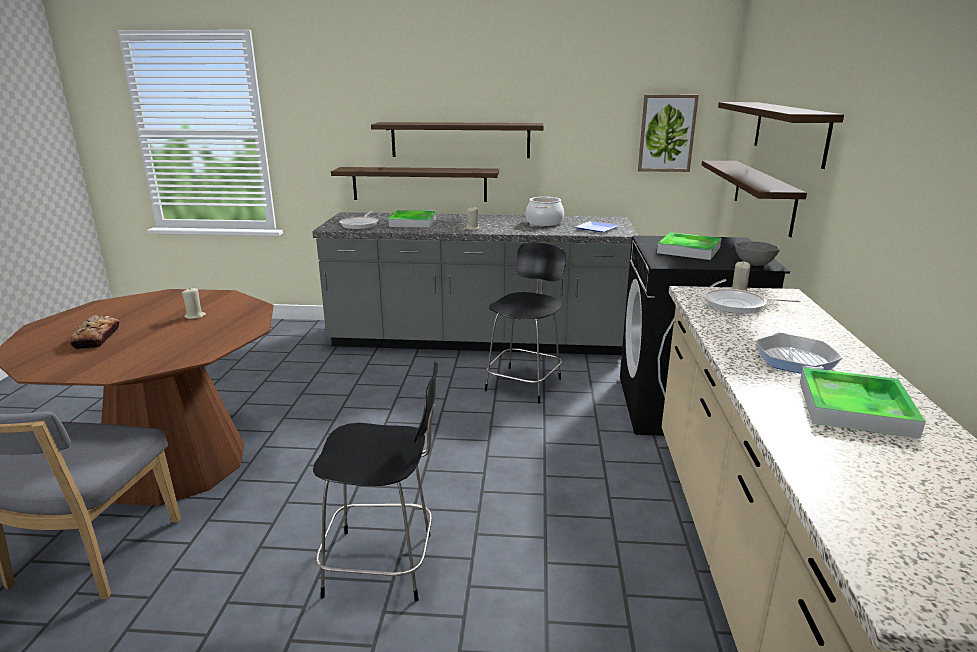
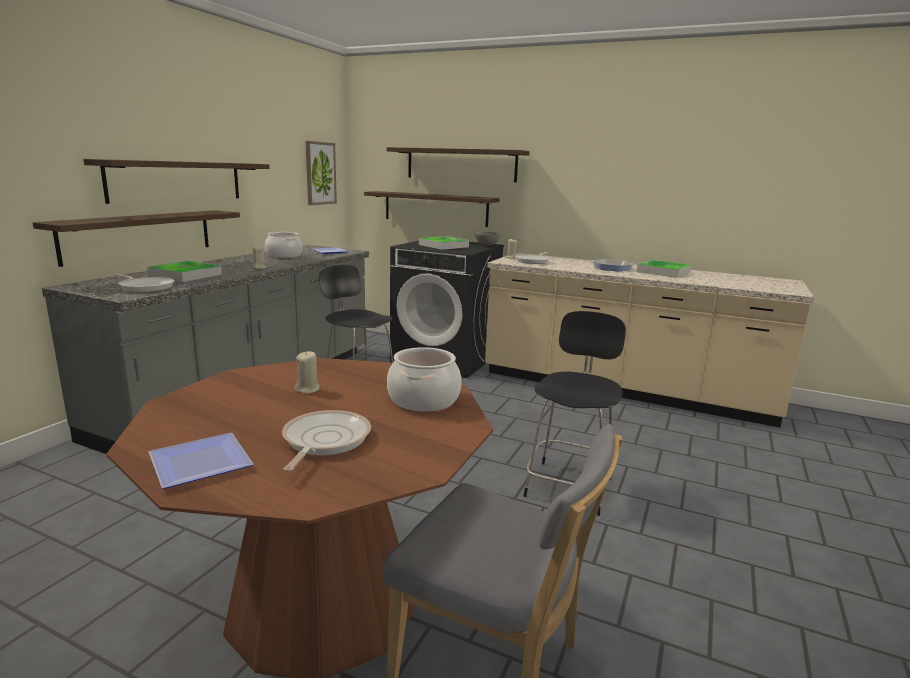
camera: 70 degrees left, 5 degrees down
bread [69,315,119,349] -> frying pan [282,410,371,472]
none -> plate [149,433,253,489]
none -> cooking pot [387,347,462,411]

